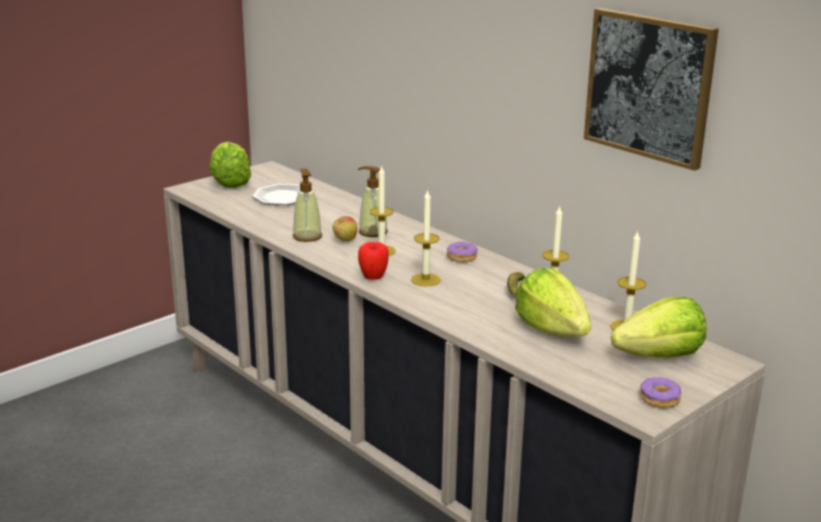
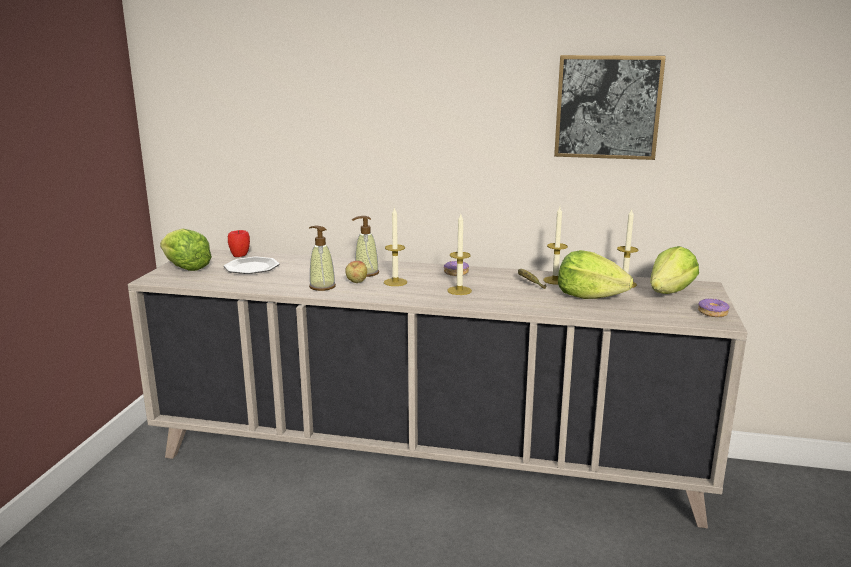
camera: 35 degrees left, 5 degrees down
apple [358,242,389,280] -> apple moved to [228,230,250,257]

